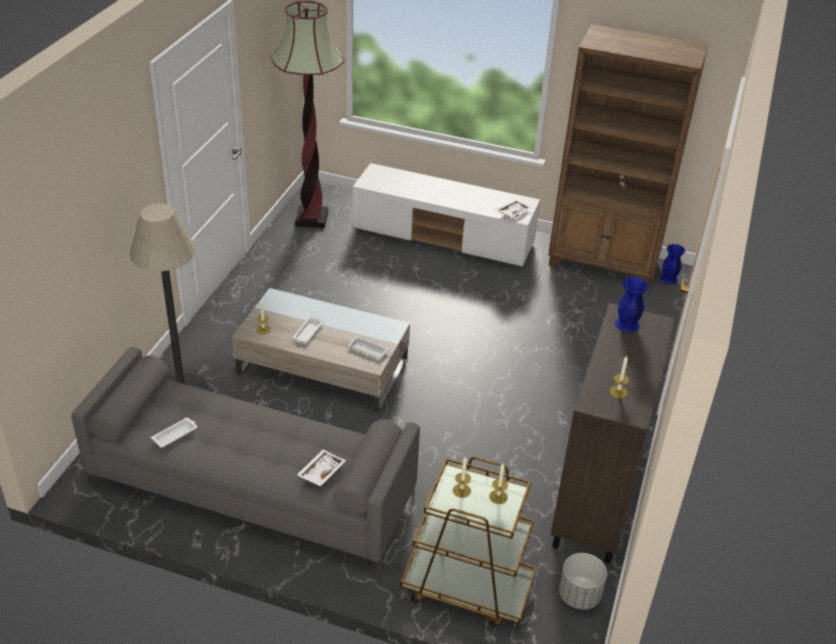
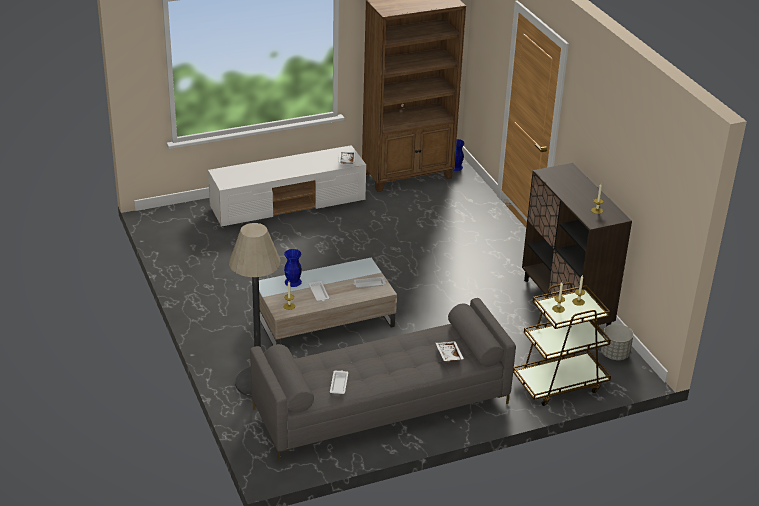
camera: 40 degrees left, 5 degrees down
floor lamp [270,1,345,228] -> none
blue vase [615,277,649,333] -> blue vase moved to [284,249,302,287]

